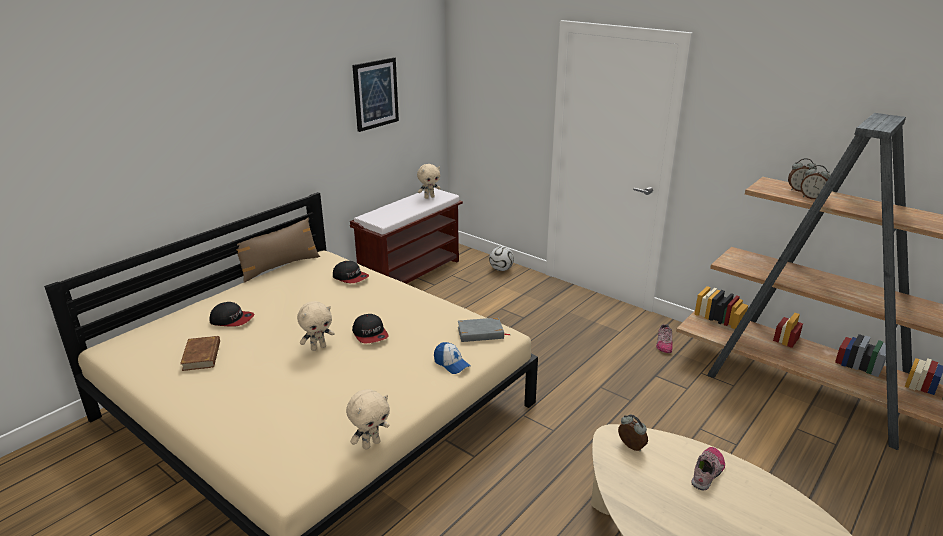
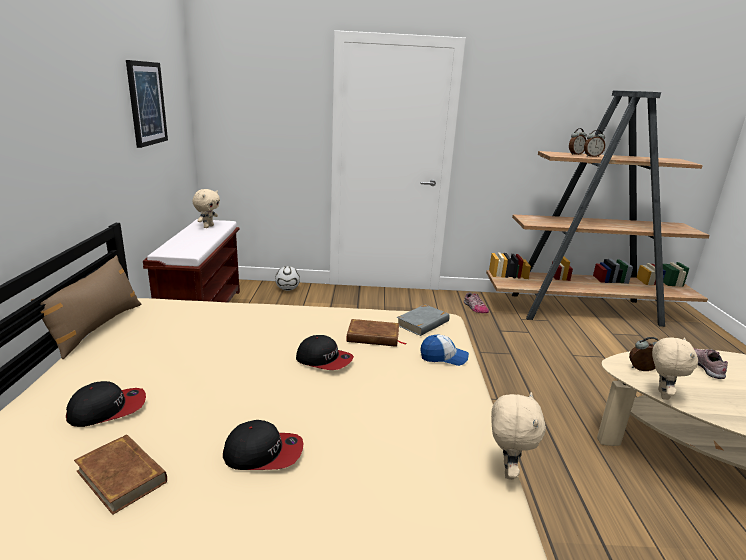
camera: 40 degrees left, 5 degrees down
beige plush toy [297,301,335,351] -> beige plush toy moved to [652,337,698,400]
cap [333,261,369,283] -> cap moved to [223,420,304,470]
none -> brown book [347,319,407,347]

